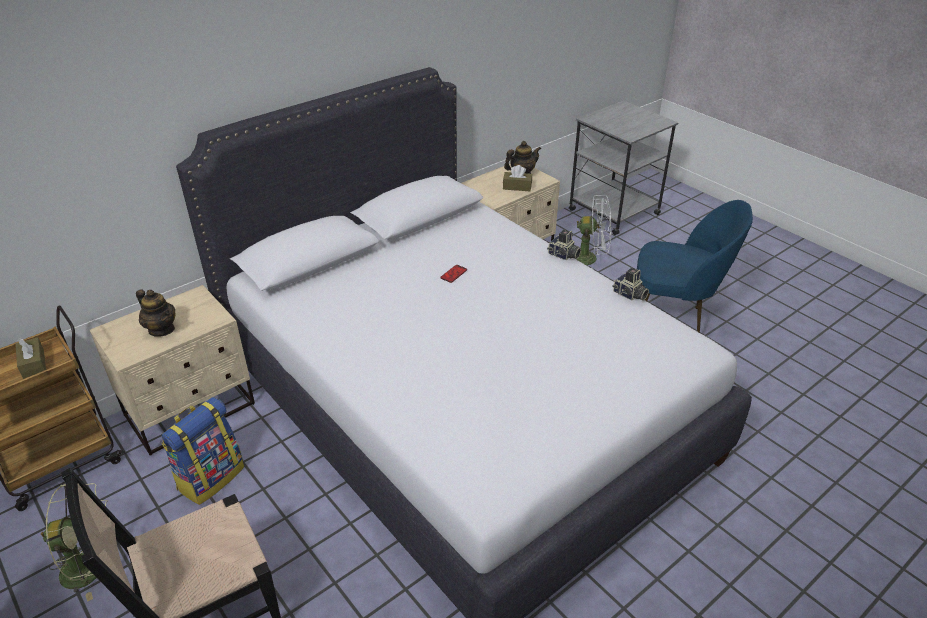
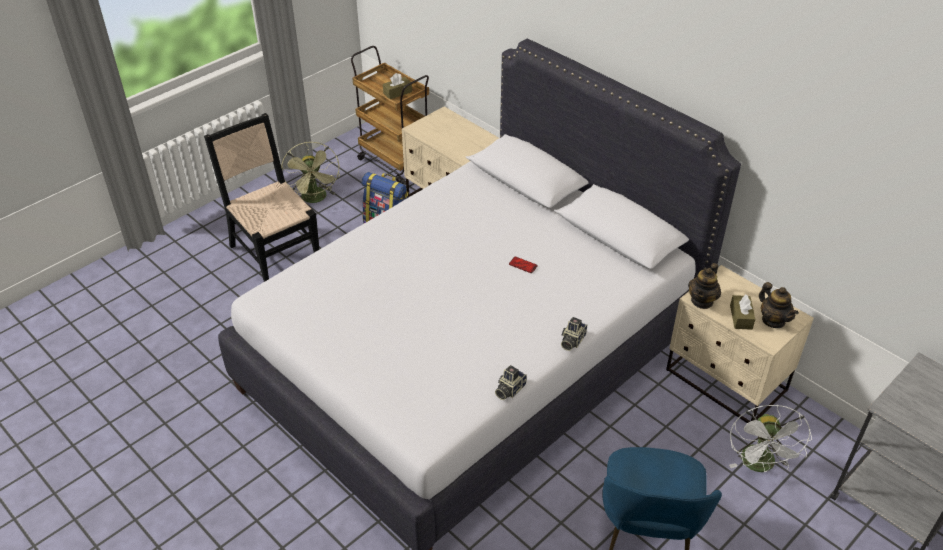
camera: 85 degrees right, 5 degrees up
teapot [136,289,175,337] -> teapot moved to [688,263,721,309]

